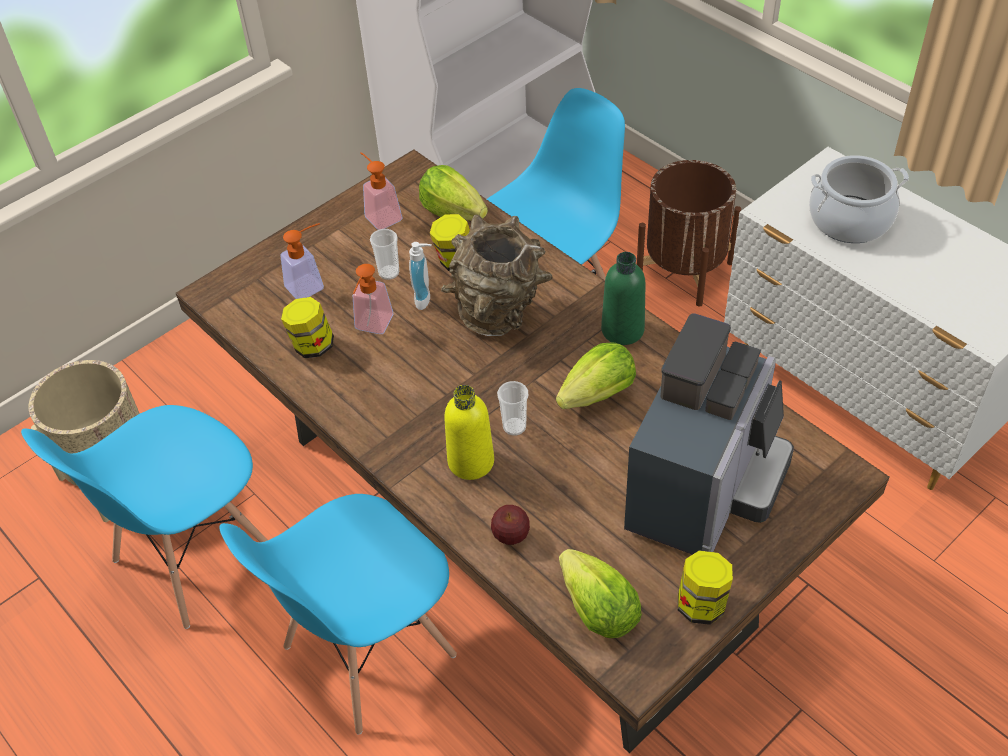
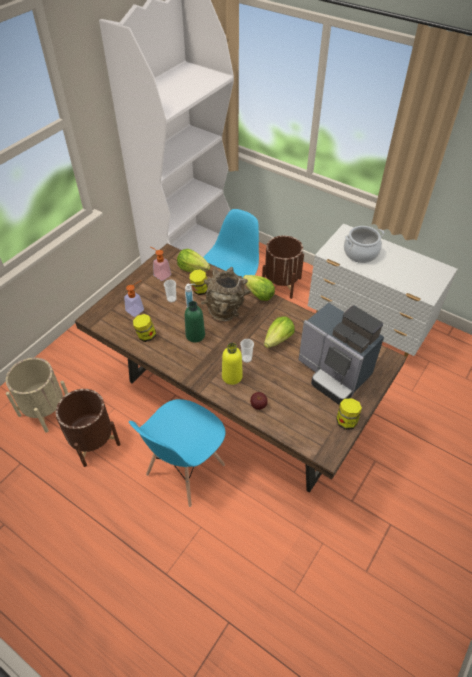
camera: 15 degrees left, 0 degrees up
blue chair [21,405,268,629] -> brown planter [56,389,120,467]
soap dispenser [353,264,393,334] -> none
lettuce [559,549,642,638] -> lettuce moved to [243,275,275,301]
green bottle [601,252,646,345] -> green bottle moved to [185,301,205,343]
coffee machine [624,314,794,555] -> coffee machine turned 120 degrees clockwise [298,302,384,405]

